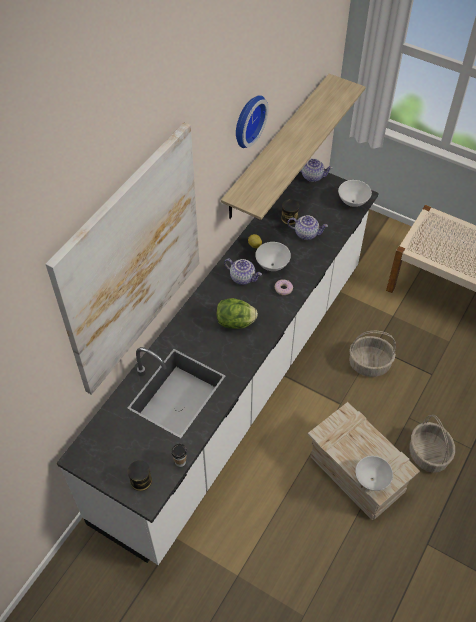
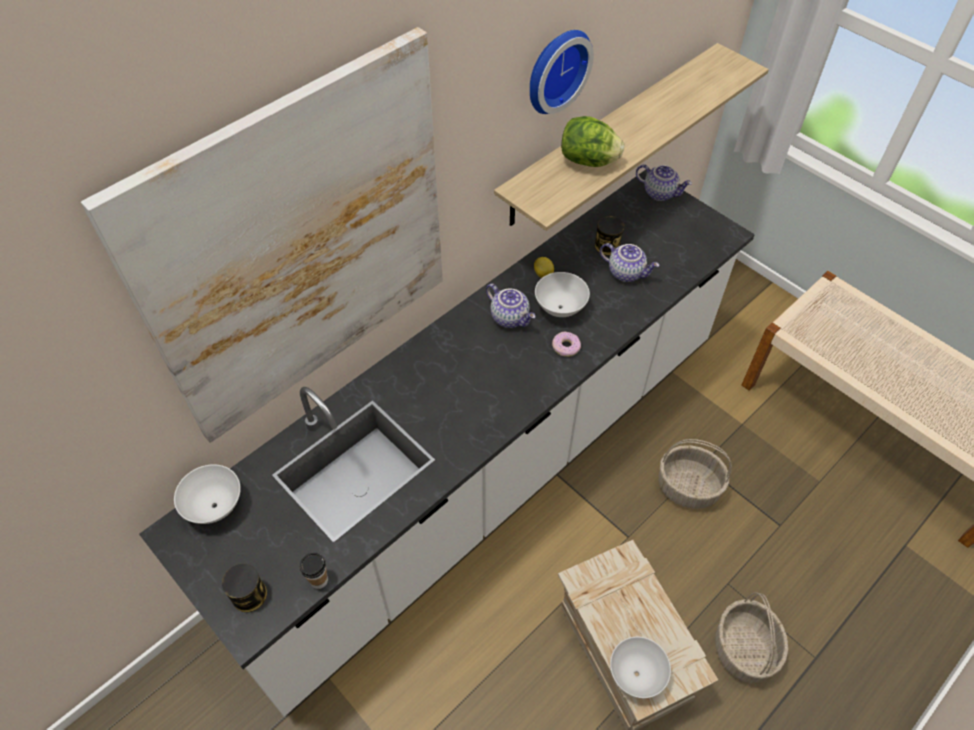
camera: 15 degrees right, 0 degrees up
lettuce [217,298,258,329] -> lettuce moved to [561,116,624,167]
white bowl [338,180,372,207] -> white bowl moved to [174,464,241,524]

